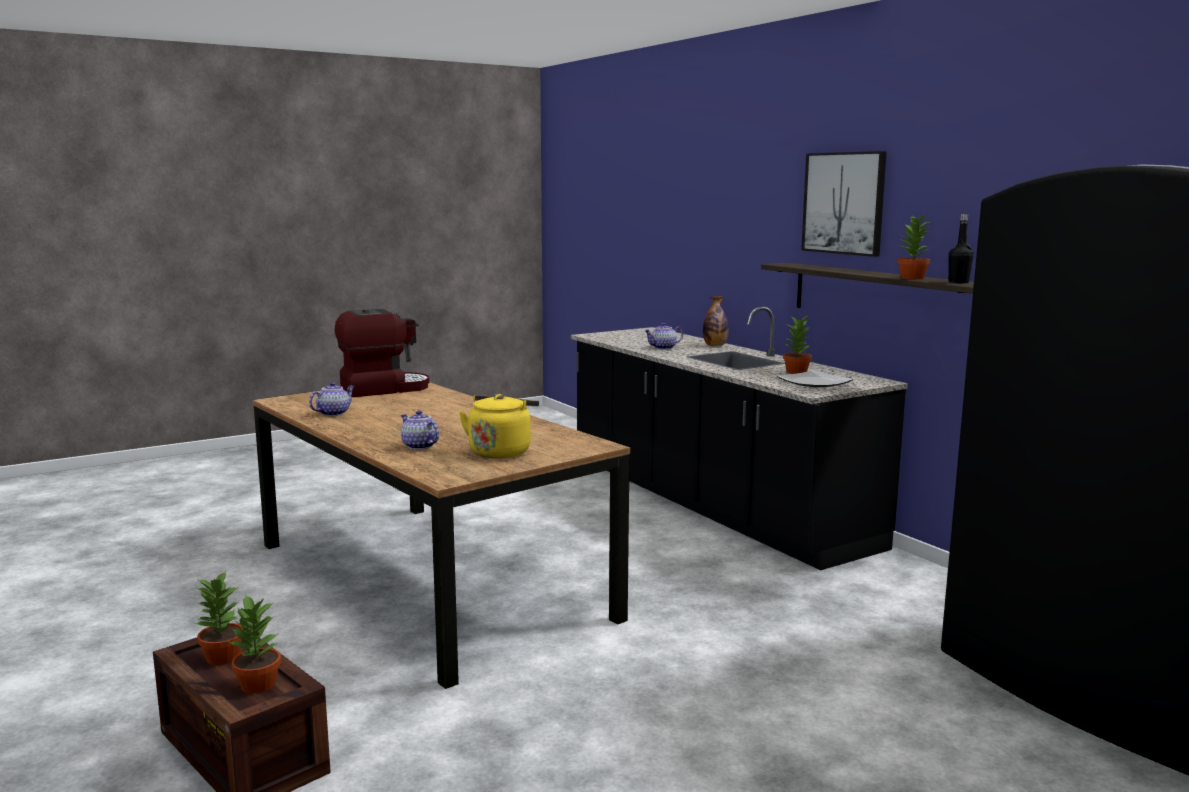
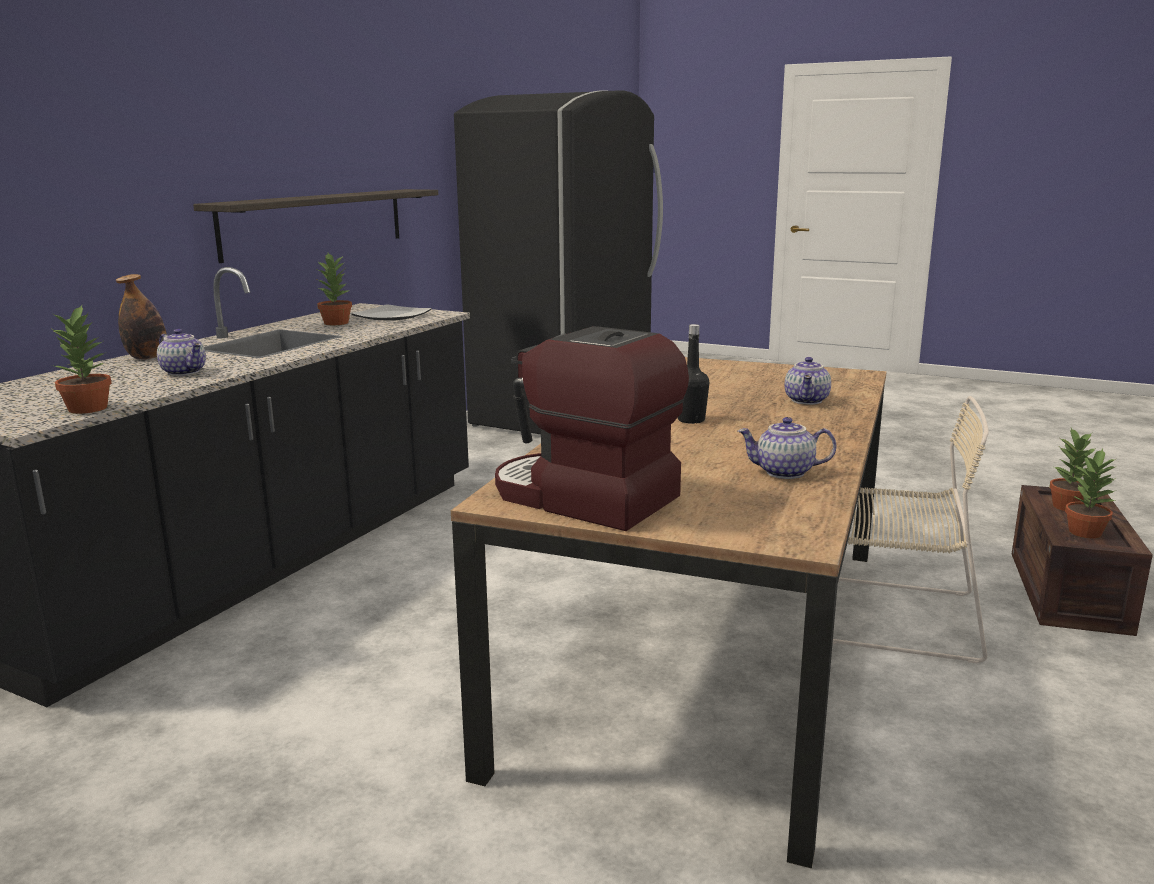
camera: 120 degrees left, 5 degrees up
yellow kettle [459,394,539,458] -> none
picture [801,151,887,257] -> none
potted plant [897,213,930,279] -> potted plant moved to [52,305,112,414]
black bottle [948,214,974,283] -> black bottle moved to [678,324,709,424]
none -> beige chair [833,396,989,664]

